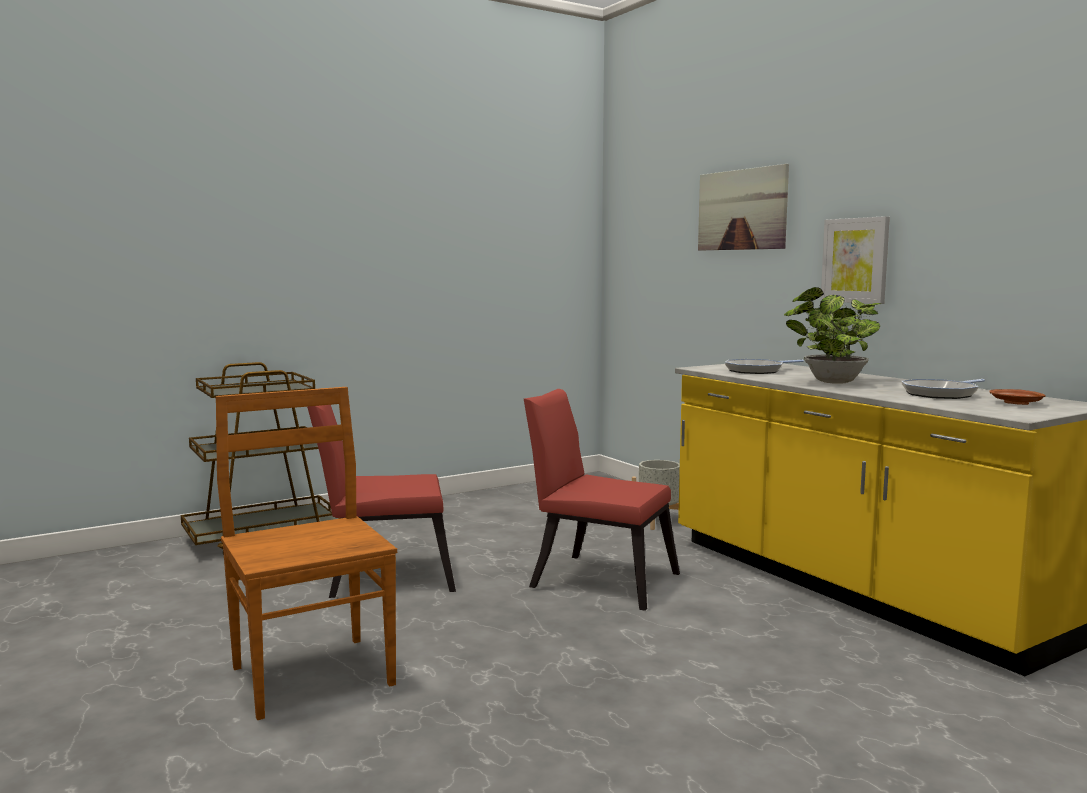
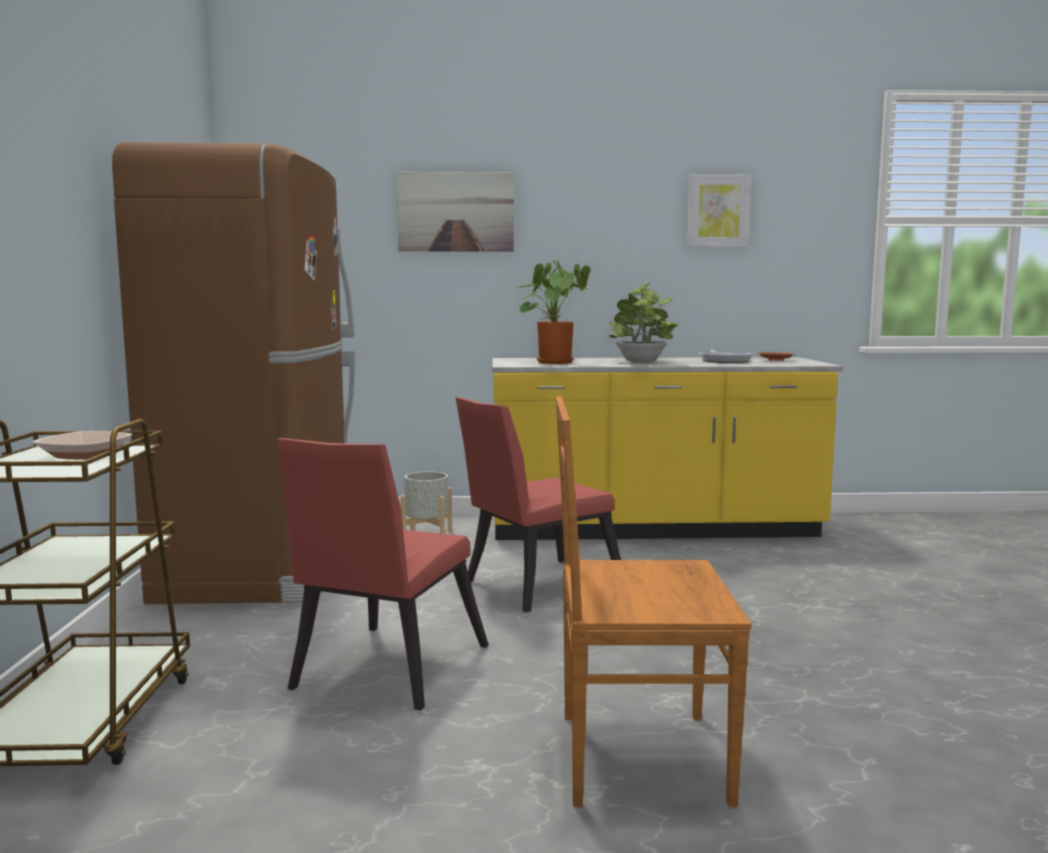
camera: 60 degrees left, 0 degrees up
frying pan [725,359,804,374] -> potted plant [515,260,591,364]
picture [821,216,890,304] -> picture moved to [687,174,752,248]
none -> bowl [32,431,132,460]
none -> brown fridge [112,142,355,604]

